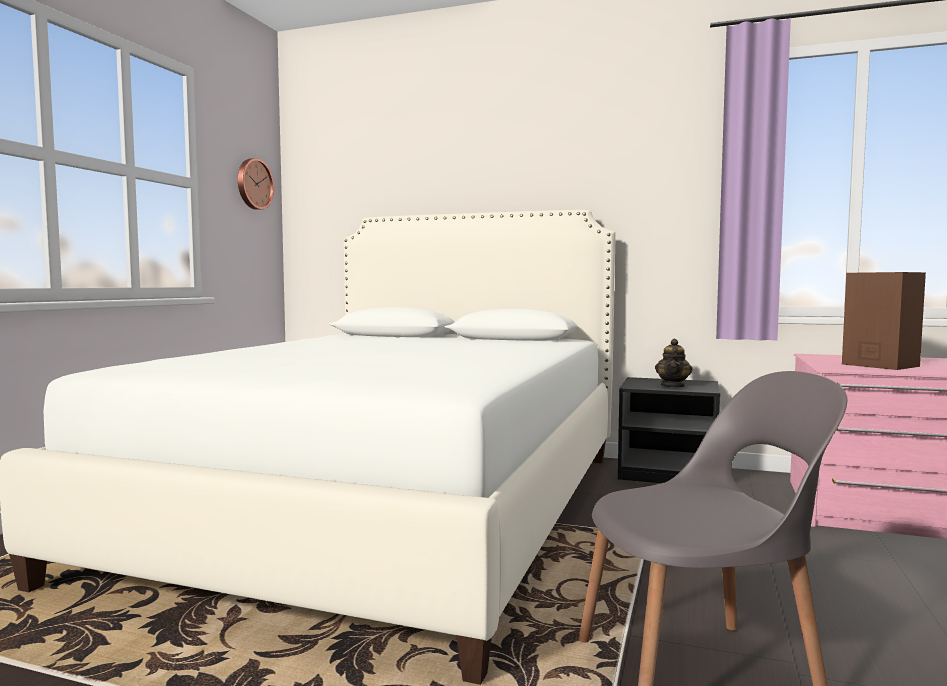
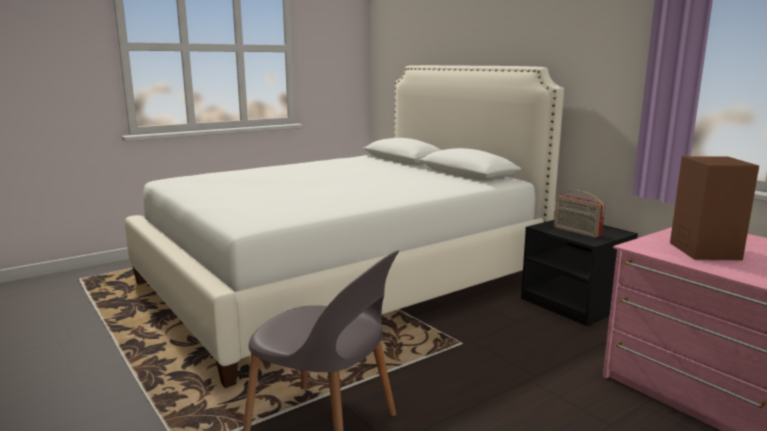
camera: 35 degrees right, 10 degrees up
wall clock [238,158,274,210] -> none
teapot [655,339,692,388] -> radio [554,190,605,238]

